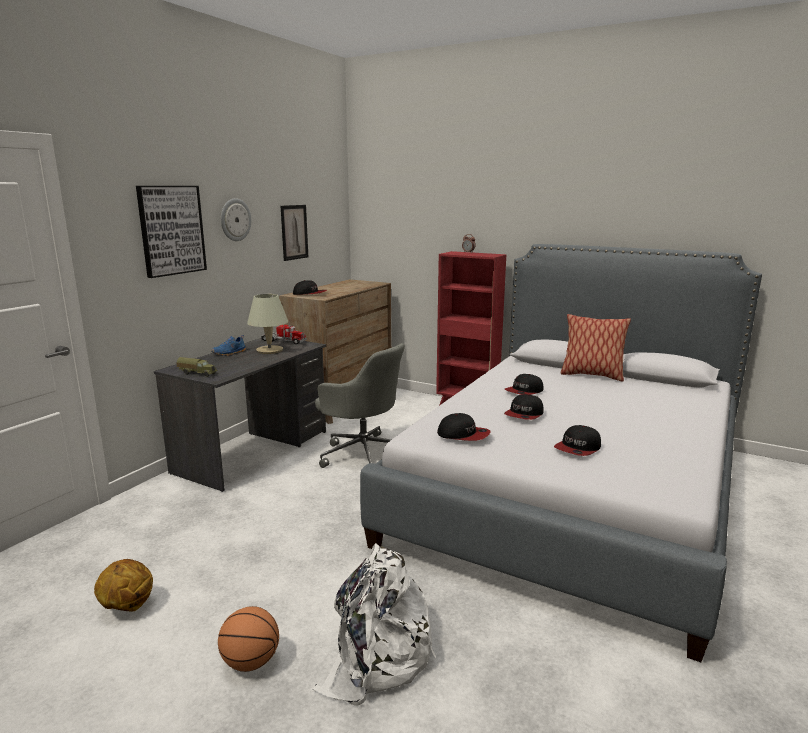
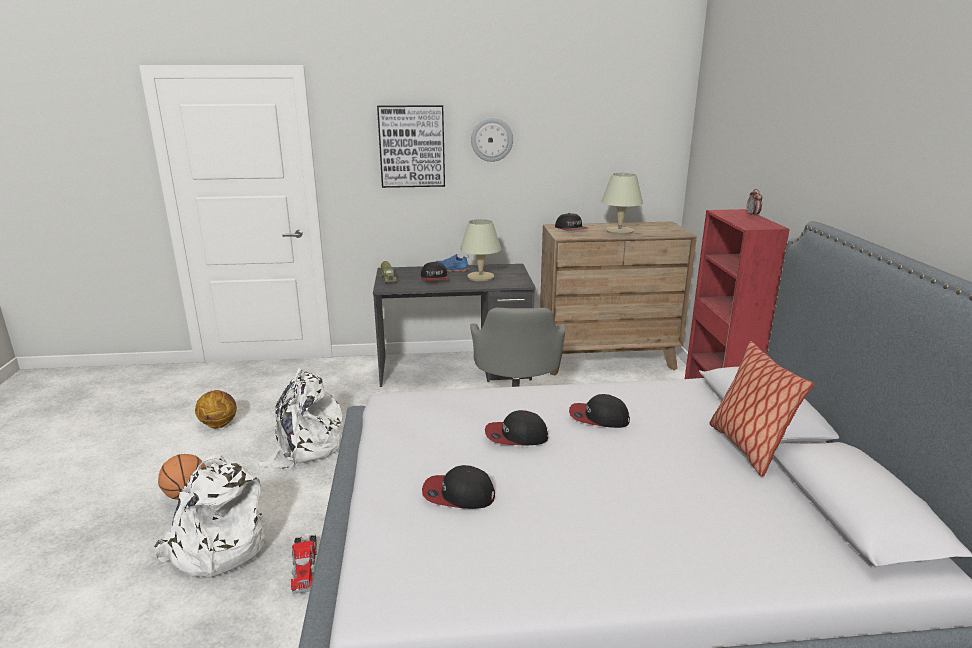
camera: 55 degrees right, 5 degrees up
toy truck [261,322,307,344] -> toy truck moved to [291,535,317,594]
picture [281,205,308,261] -> none
cap [437,413,490,441] -> cap moved to [421,262,449,281]
none -> white backpack [258,368,344,470]
none -> beige table lamp [601,173,643,235]

